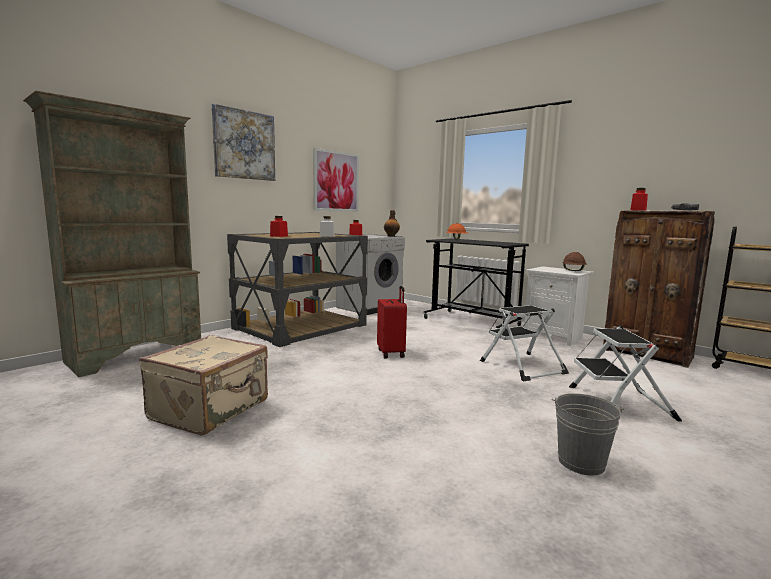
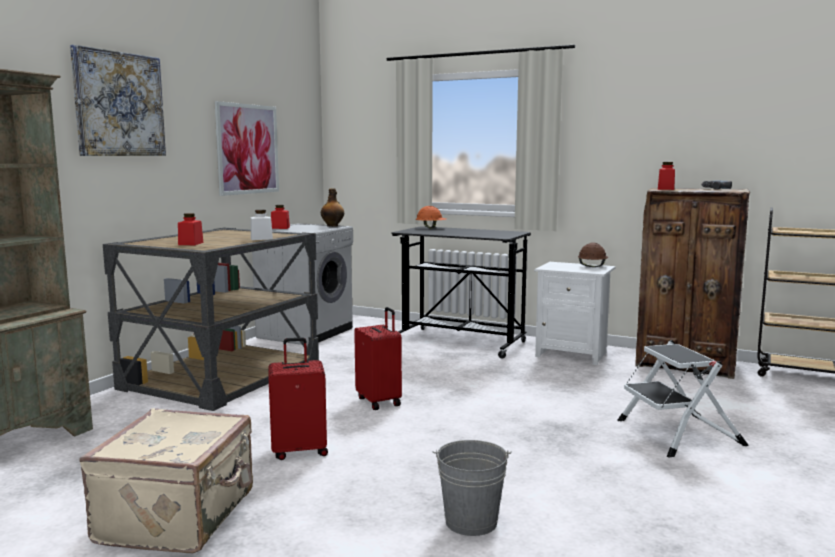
camera: 15 degrees left, 0 degrees up
step ladder [480,305,569,381] -> none
grey bucket [552,393,624,475] -> grey bucket moved to [432,440,512,536]
none -> red suitcase [268,337,328,460]

